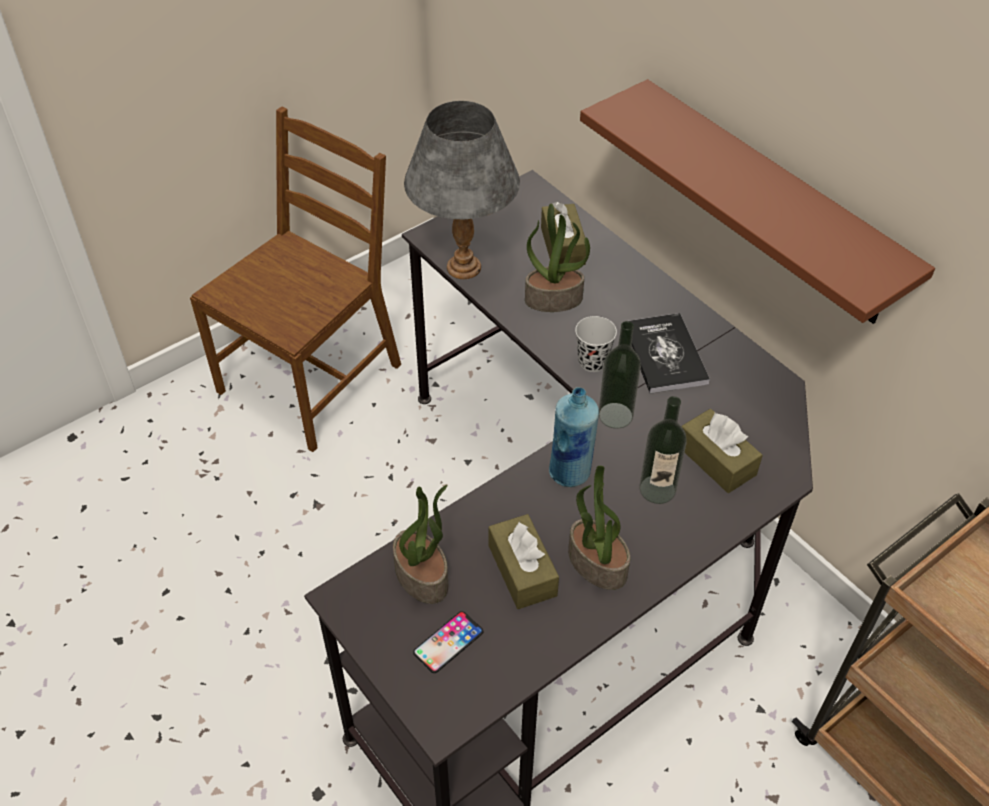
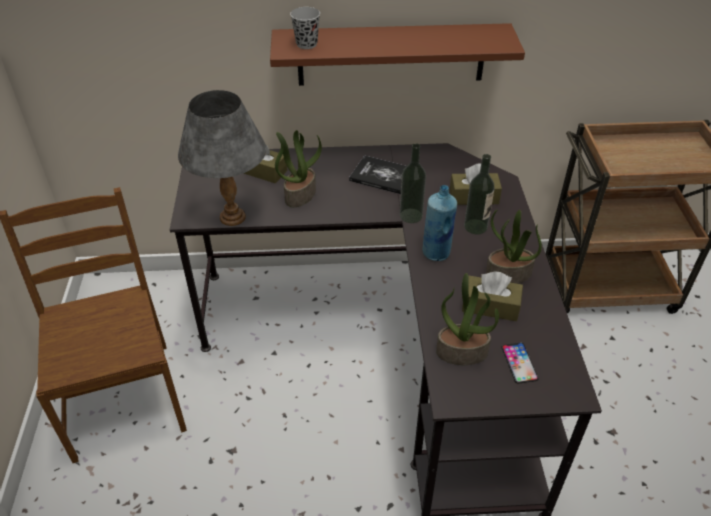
camera: 55 degrees left, 5 degrees down
black cup [575,316,617,372] -> black cup moved to [290,7,320,49]

